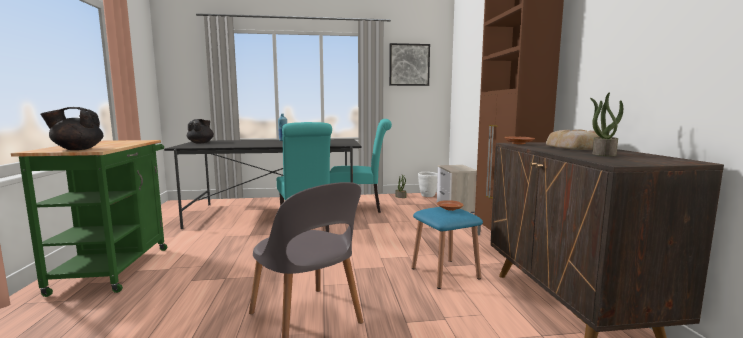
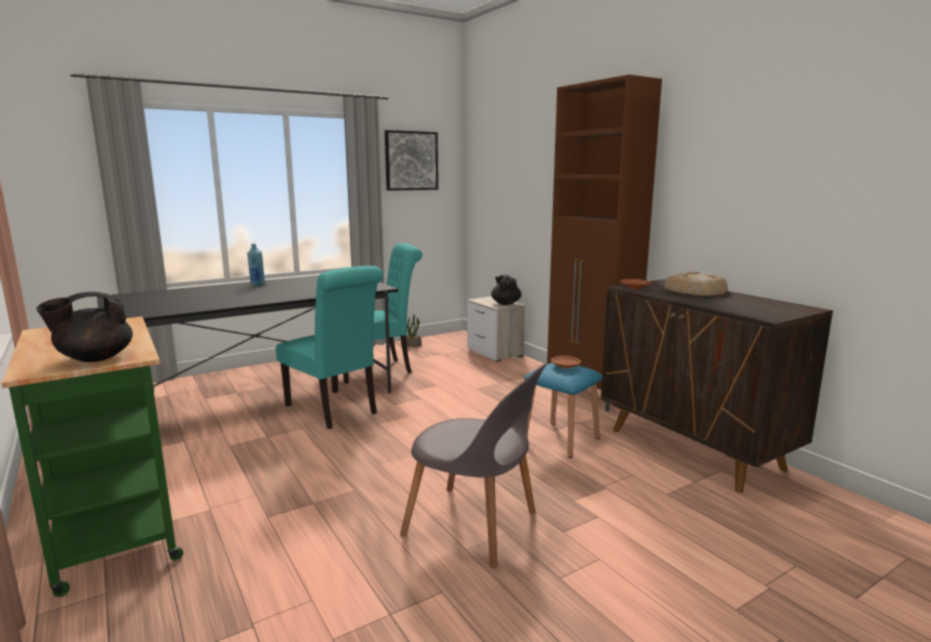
camera: 25 degrees left, 5 degrees up
black teapot [187,119,214,144] -> black teapot moved to [491,275,522,305]
white planter [418,172,438,197] -> none
potted plant [590,92,623,156] -> none

